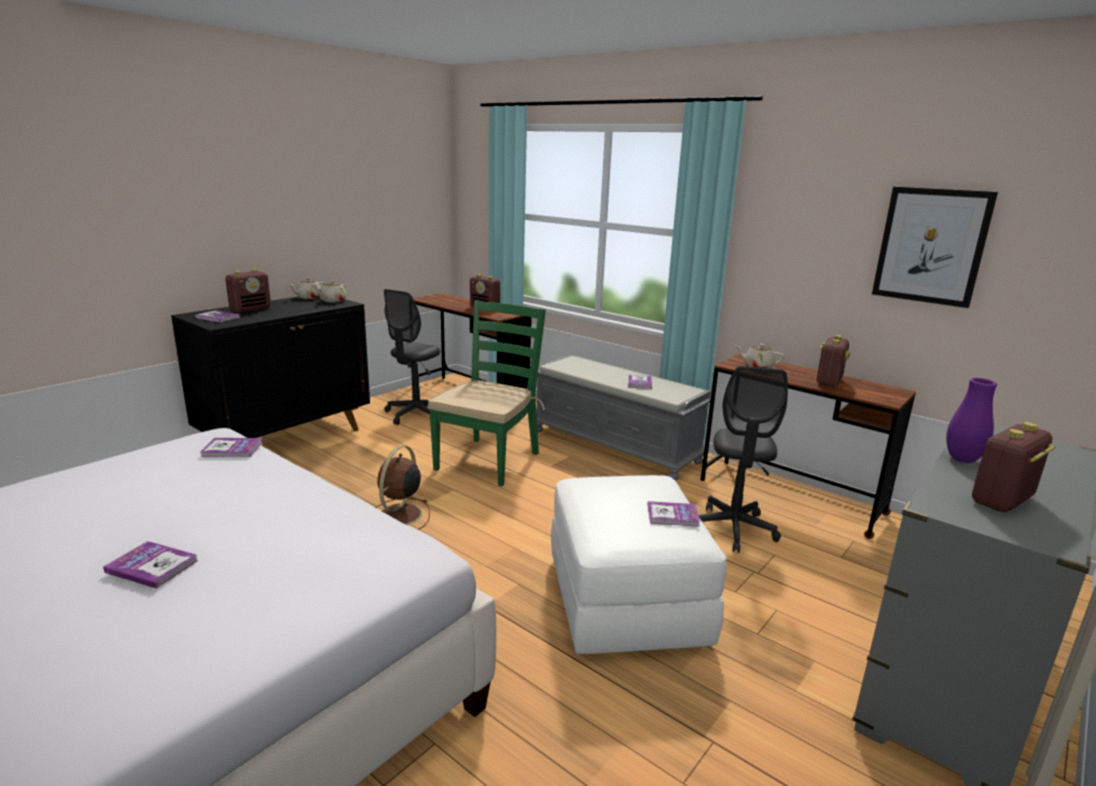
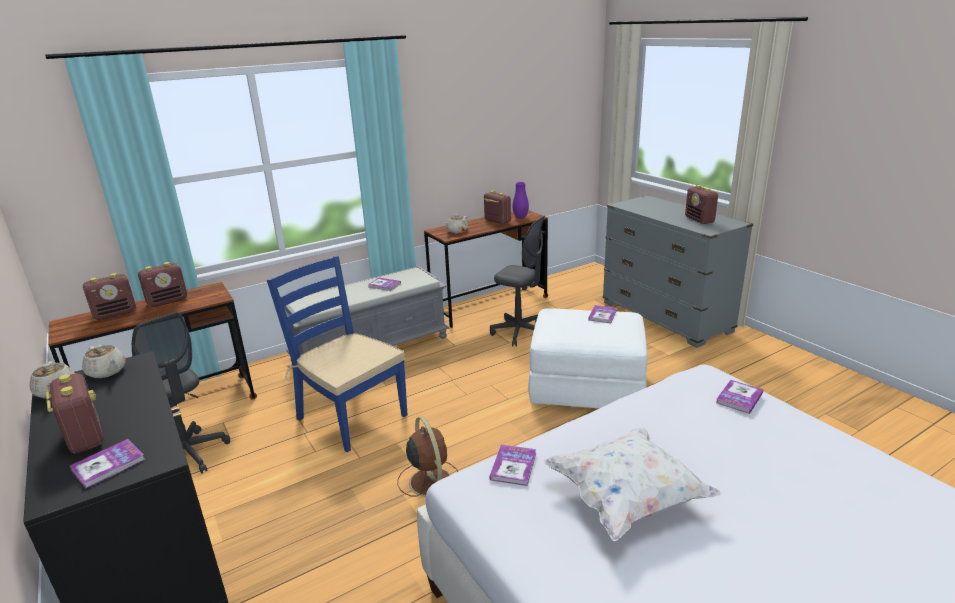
camera: 70 degrees left, 5 degrees up
book [103,541,198,589] -> book moved to [716,380,764,414]
brown fan [375,446,430,530] -> brown fan turned 150 degrees counterclockwise [397,416,458,497]
green chair [428,300,546,487] -> blue chair [267,256,407,452]
picture [872,187,998,308] -> none
purple vase [946,378,997,463] -> purple vase moved to [513,182,529,219]
none -> radio [83,273,136,320]
none -> white pillow [543,428,722,541]

